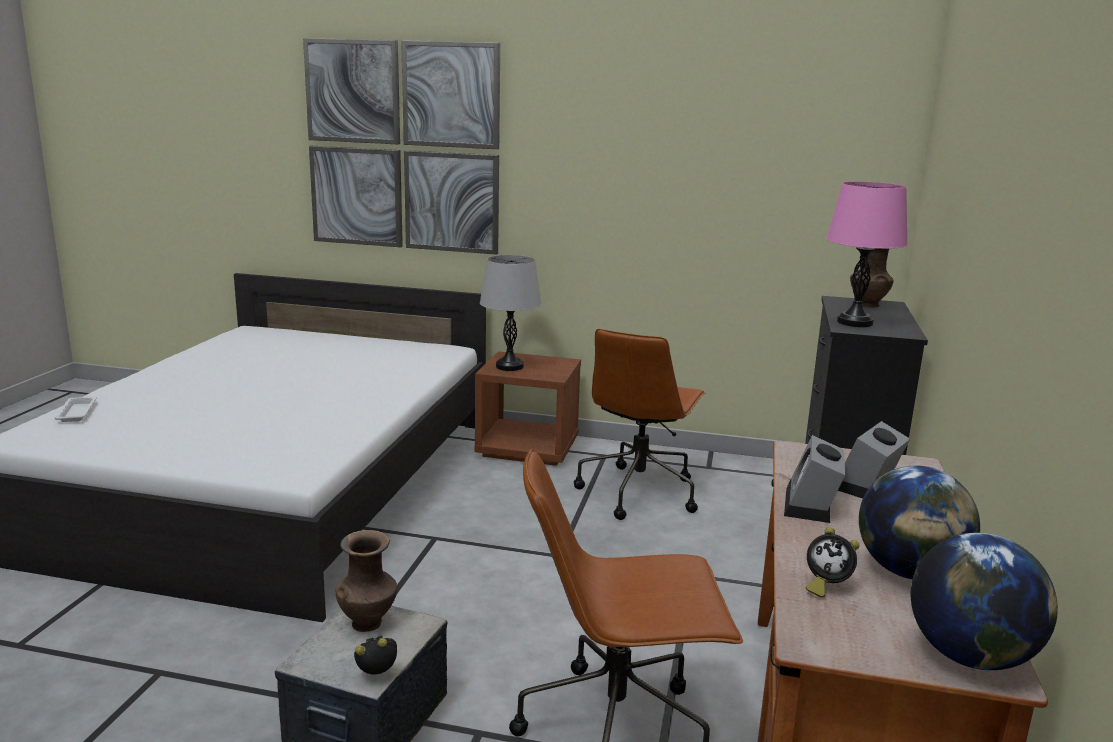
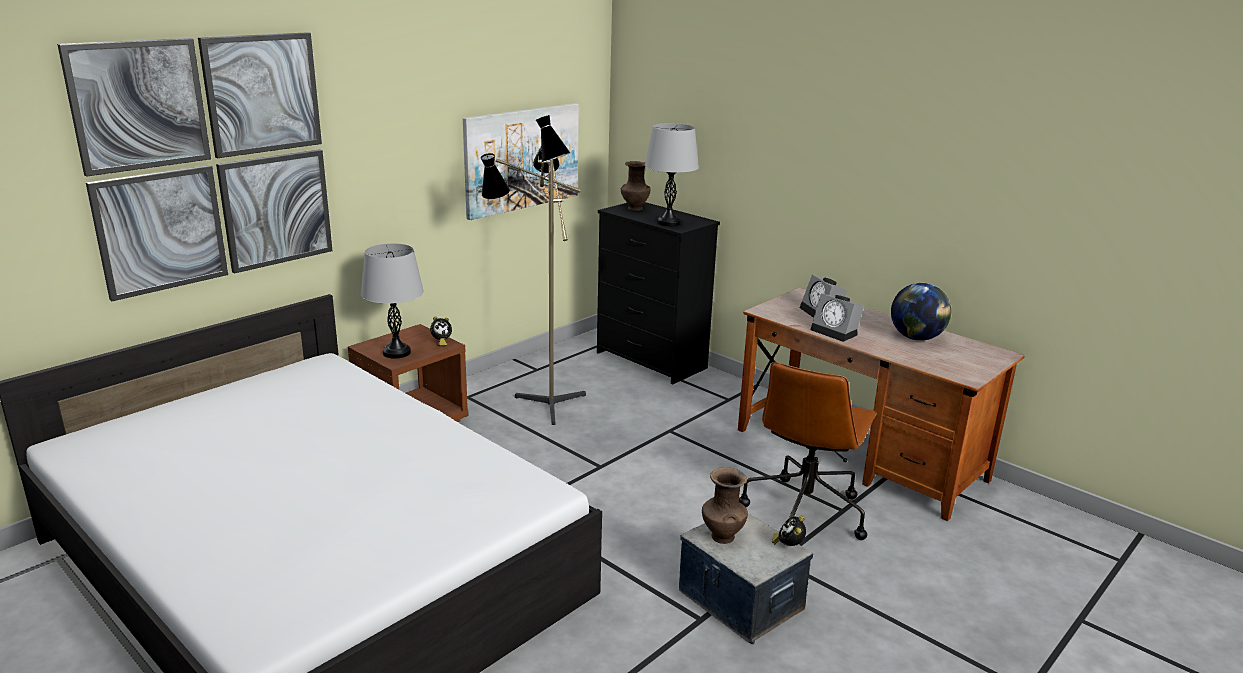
camera: 60 degrees left, 5 degrees up
white tray [54,397,97,422] -> none
brown office chair [574,329,705,520] -> floor lamp [481,115,586,425]
alarm clock [806,527,860,597] -> alarm clock moved to [430,316,452,346]
pink table lamp [826,181,908,327] -> grey table lamp [645,123,699,226]
globe [911,533,1058,670] -> none
none -> picture [463,103,579,220]

